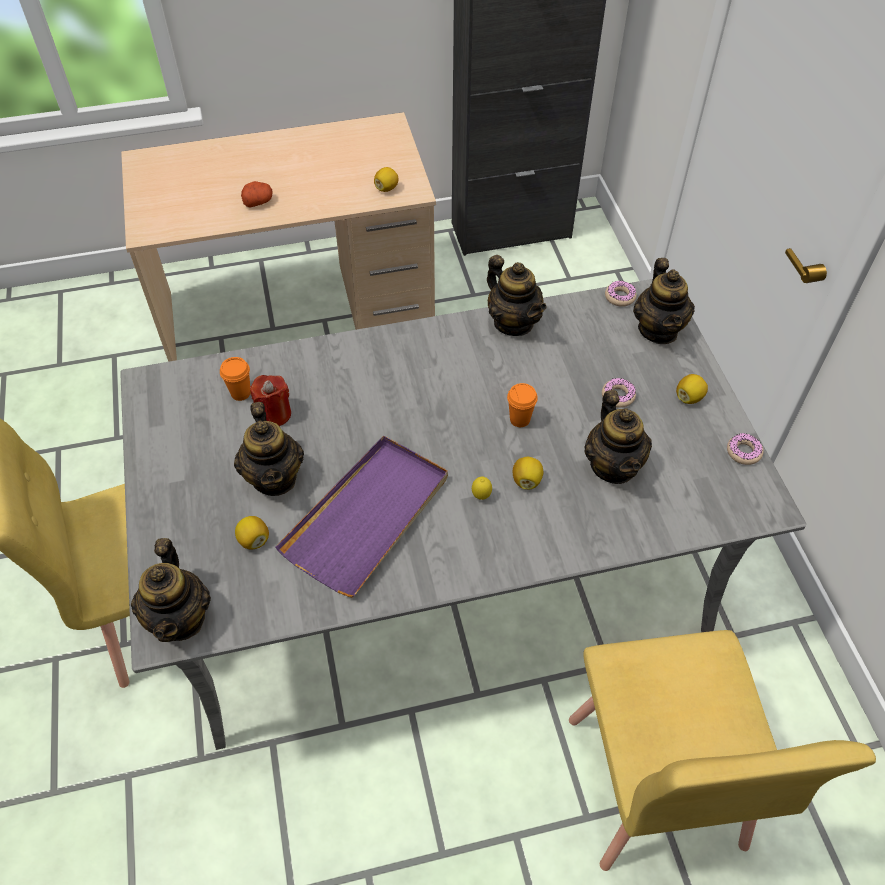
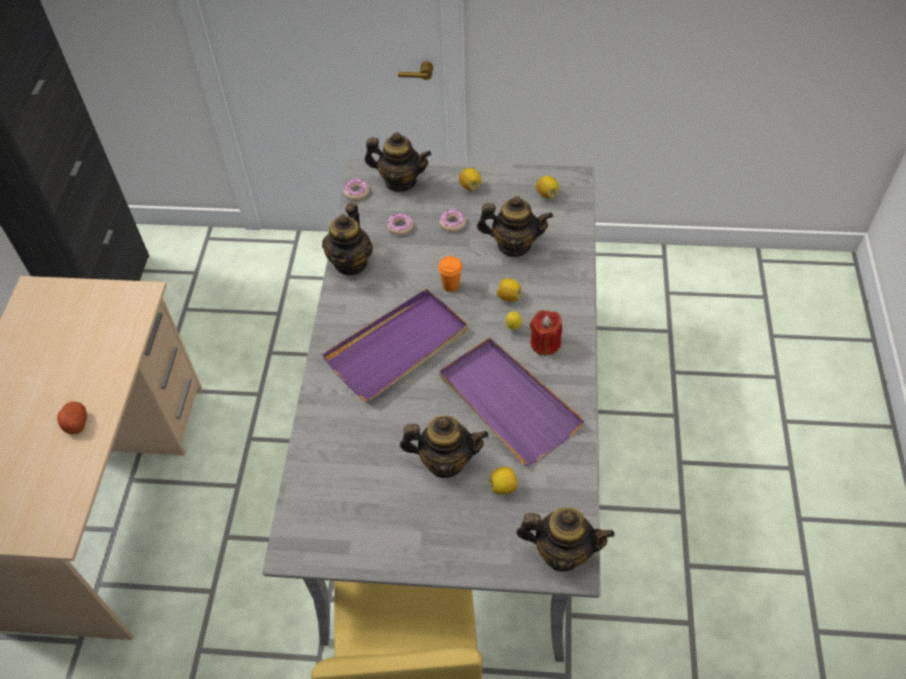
camera: 70 degrees left, 0 degrees up
orange cup [220,357,251,401] -> none
red candle [250,375,291,426] -> red candle moved to [530,310,562,355]
lemon [374,167,399,192] -> lemon moved to [536,176,559,198]
teapot [487,255,547,336] -> teapot turned 120 degrees clockwise [322,203,373,276]
yellow chair [569,630,876,871] -> none
donut [727,433,764,465] -> donut moved to [387,213,413,235]
none -> purple tray [322,289,468,402]

